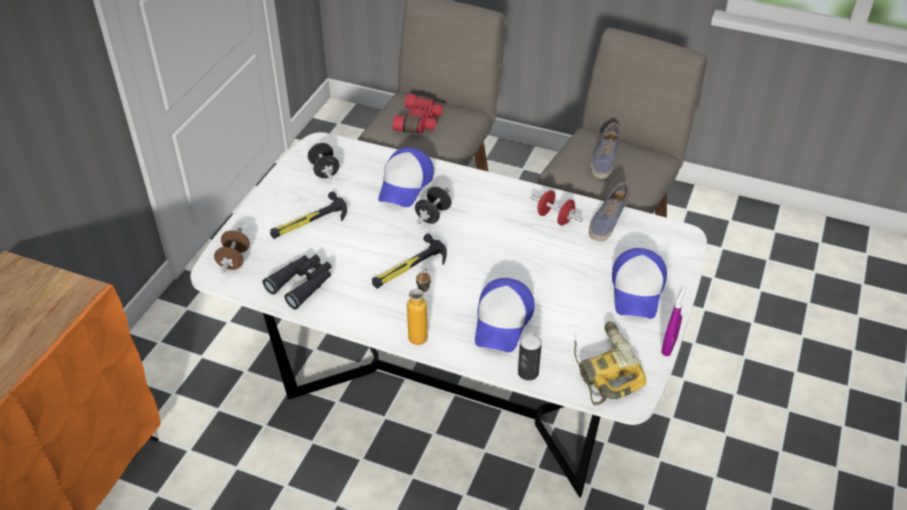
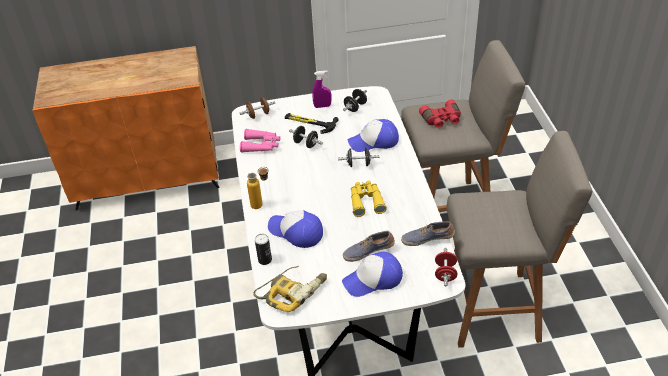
camera: 60 degrees right, 0 degrees up
black binoculars [263,254,331,309] -> pink binoculars [240,129,280,153]
hammer [372,234,447,289] -> none
cap [475,278,535,352] -> cap turned 45 degrees clockwise [268,210,323,248]
red dumbbell [530,190,583,226] -> red dumbbell moved to [435,248,458,286]
shoe [590,122,620,179] -> shoe moved to [343,231,395,262]
purple spray bottle [661,284,687,356] -> purple spray bottle moved to [312,70,331,108]
none -> black dumbbell [289,126,323,148]
none -> yellow binoculars [351,181,387,217]

